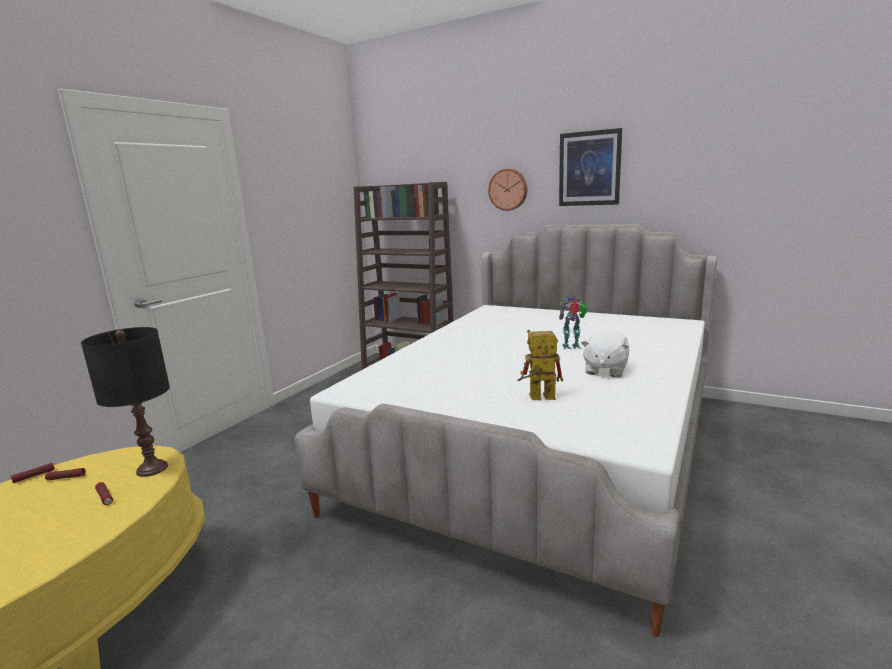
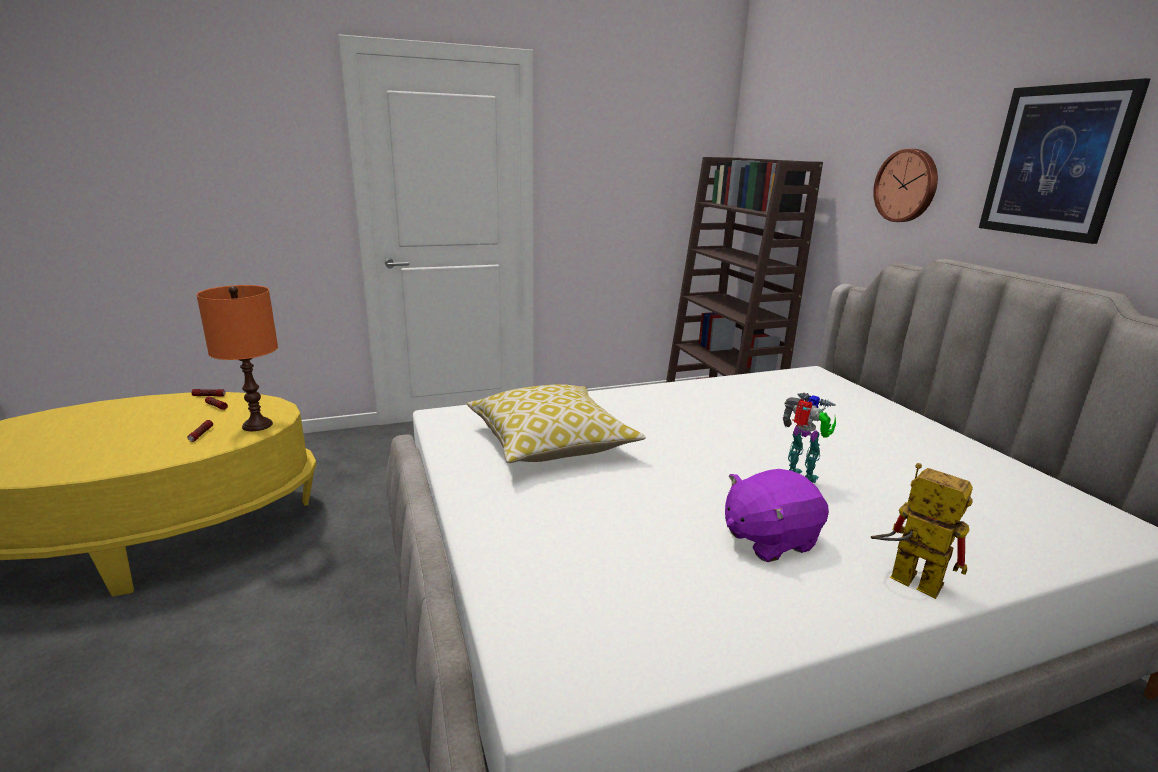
camera: 40 degrees right, 5 degrees up
black table lamp [81,327,170,477] -> orange table lamp [196,285,278,431]
toy robot [518,330,563,400] -> toy robot moved to [870,463,973,599]
white plush toy [581,330,630,377] -> purple plush toy [725,469,829,562]
none -> pillow [467,384,646,463]

